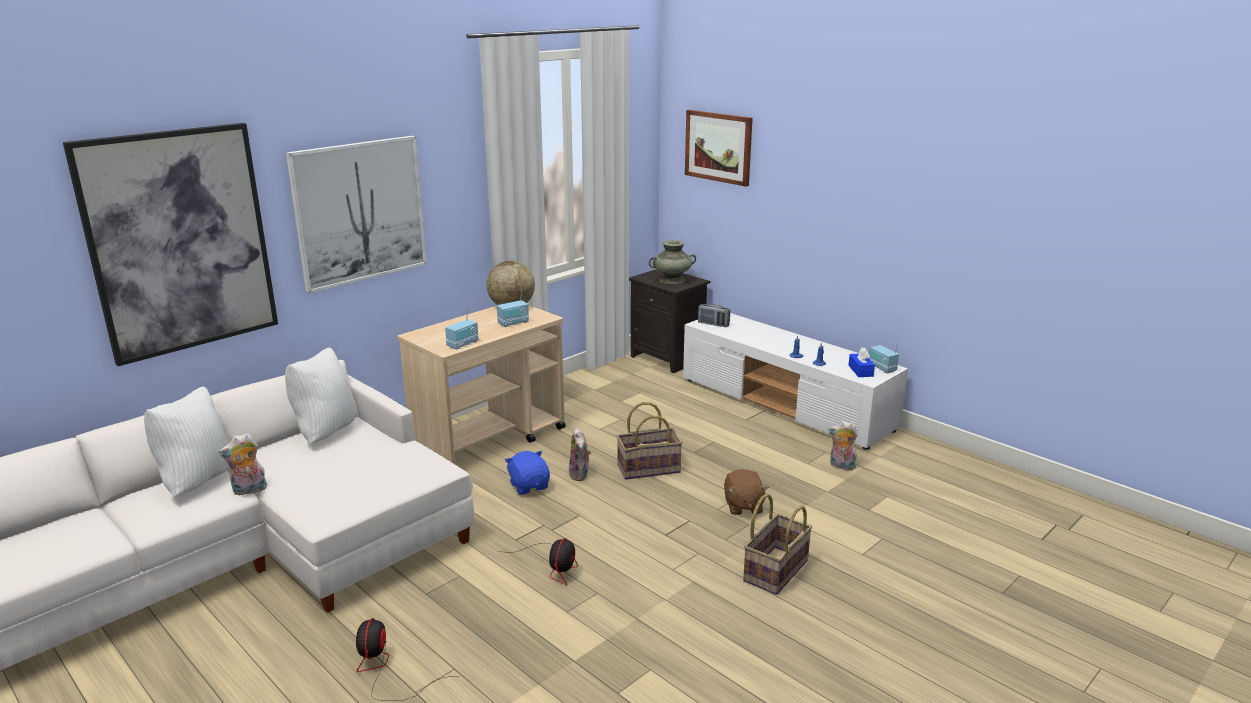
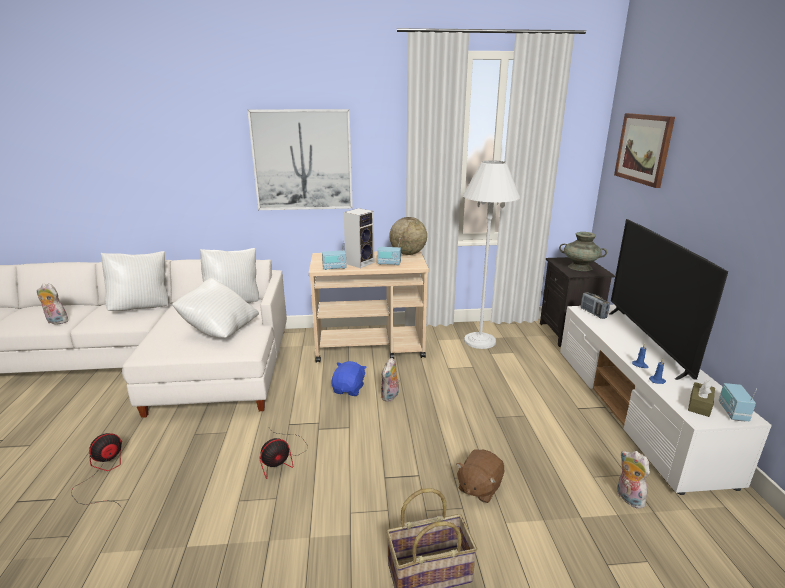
camera: 40 degrees right, 0 degrees up
picture [63,123,278,366] -> none
plush toy [219,433,267,496] -> plush toy moved to [36,283,68,324]
basket [616,402,683,480] -> none
blue tissue box [848,348,875,377] -> brown tissue box [688,380,715,417]
none -> white pillow [172,277,259,338]
none -> speaker [343,208,374,268]
none -> white floor lamp [463,161,520,349]
none -> television [609,219,728,380]

